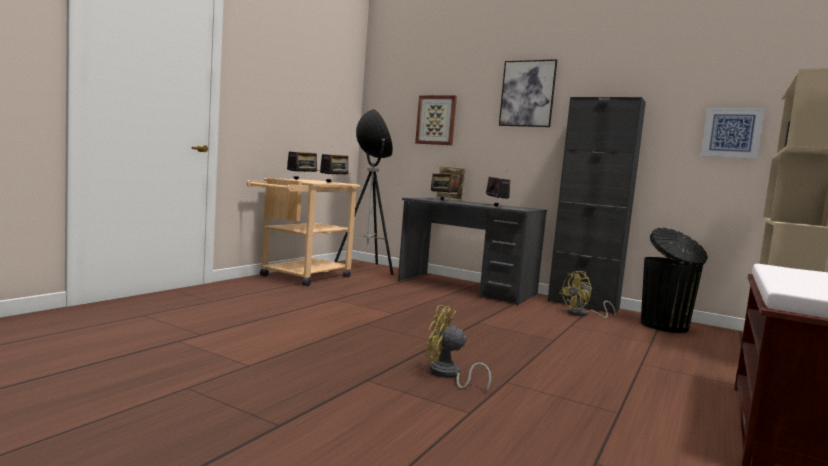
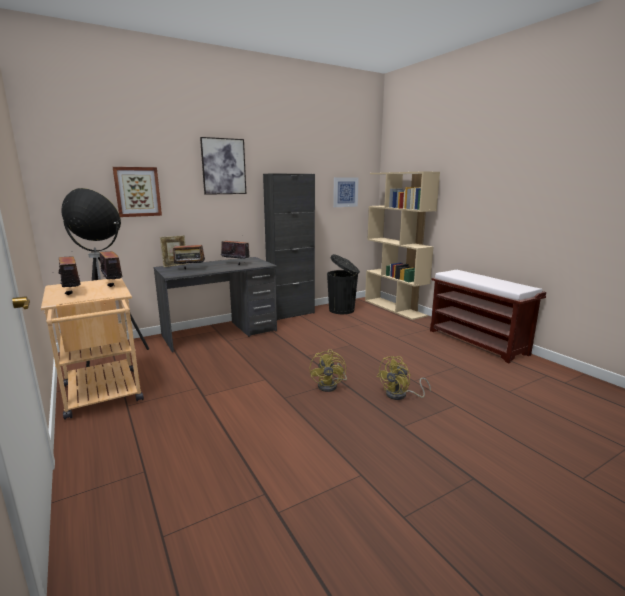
camera: 60 degrees left, 10 degrees up
yellow fan [559,271,616,318] -> yellow fan moved to [310,349,347,392]

